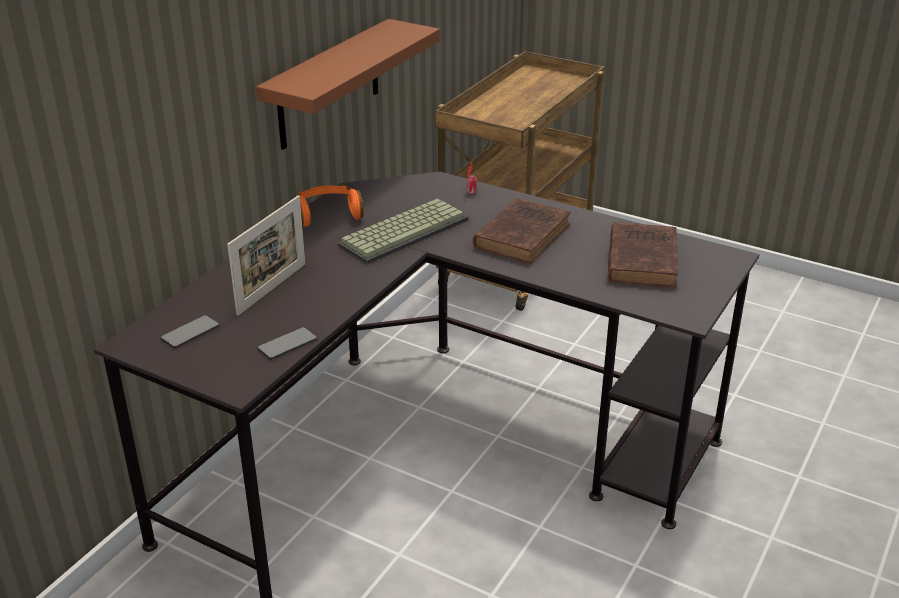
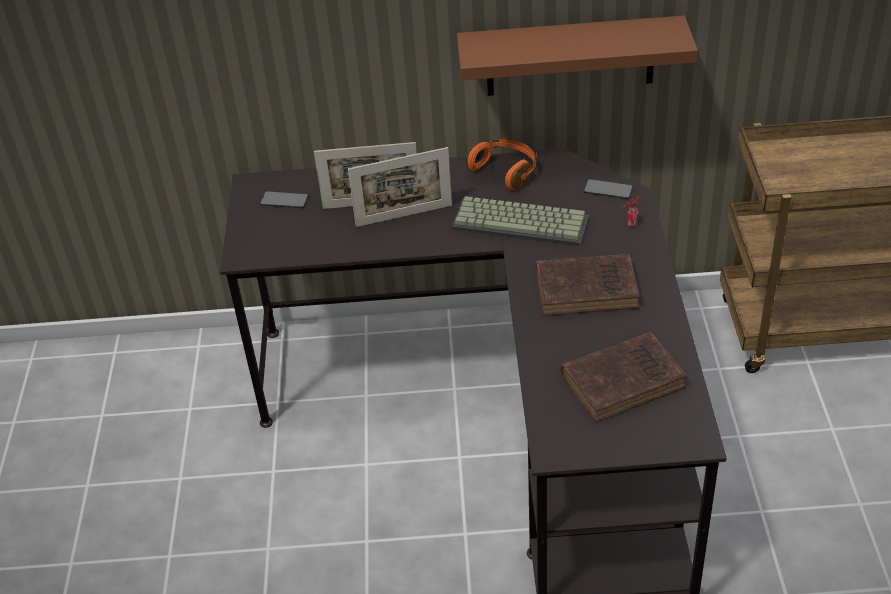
camera: 60 degrees right, 10 degrees up
phone [257,327,317,360] -> phone moved to [584,179,633,199]
none -> picture frame [348,147,452,227]

